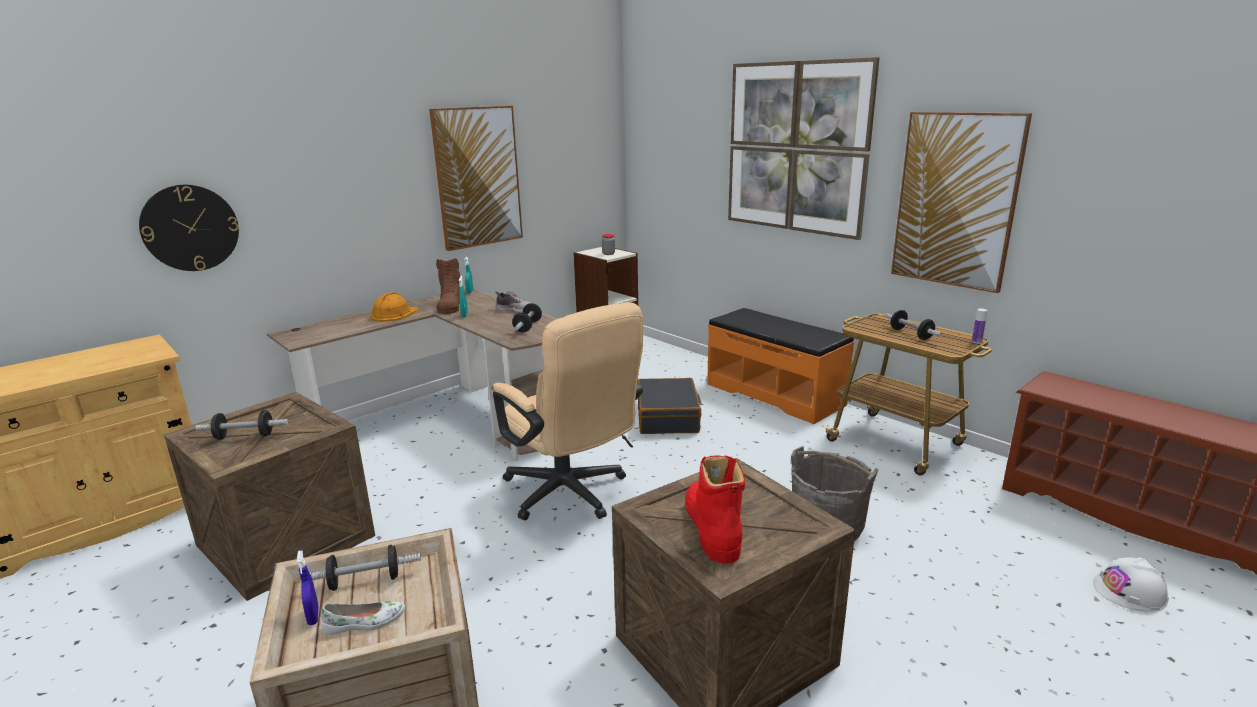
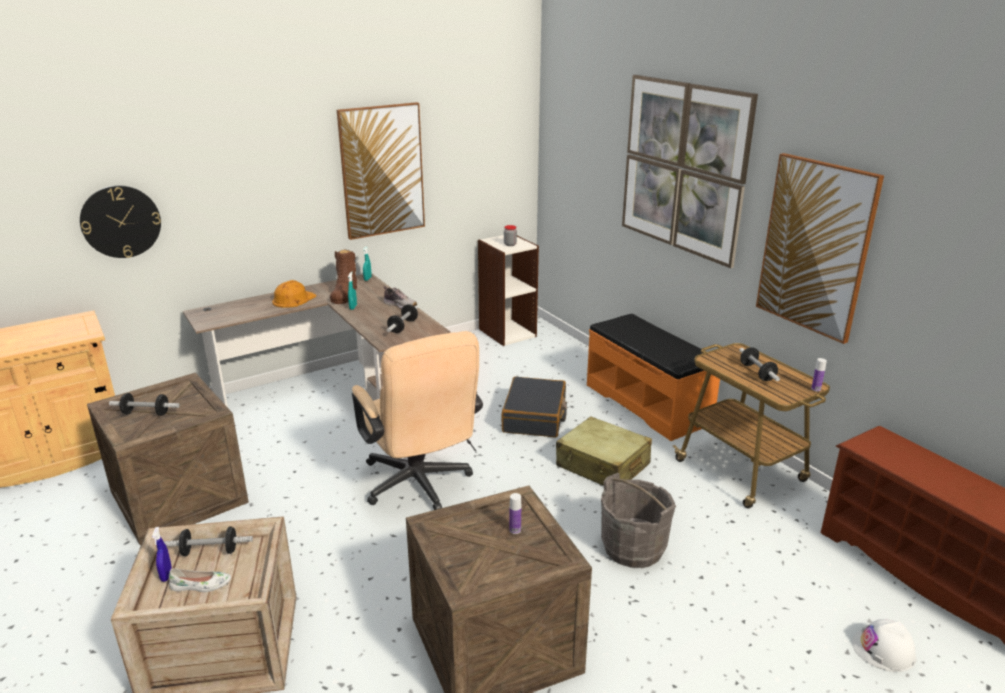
camera: 10 degrees right, 5 degrees up
red boot [685,455,745,563] -> none
none -> bottle [510,493,521,534]
none -> beige suitcase [556,416,652,486]

